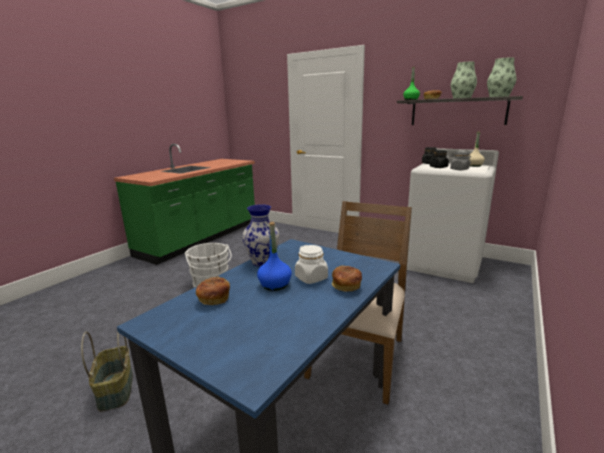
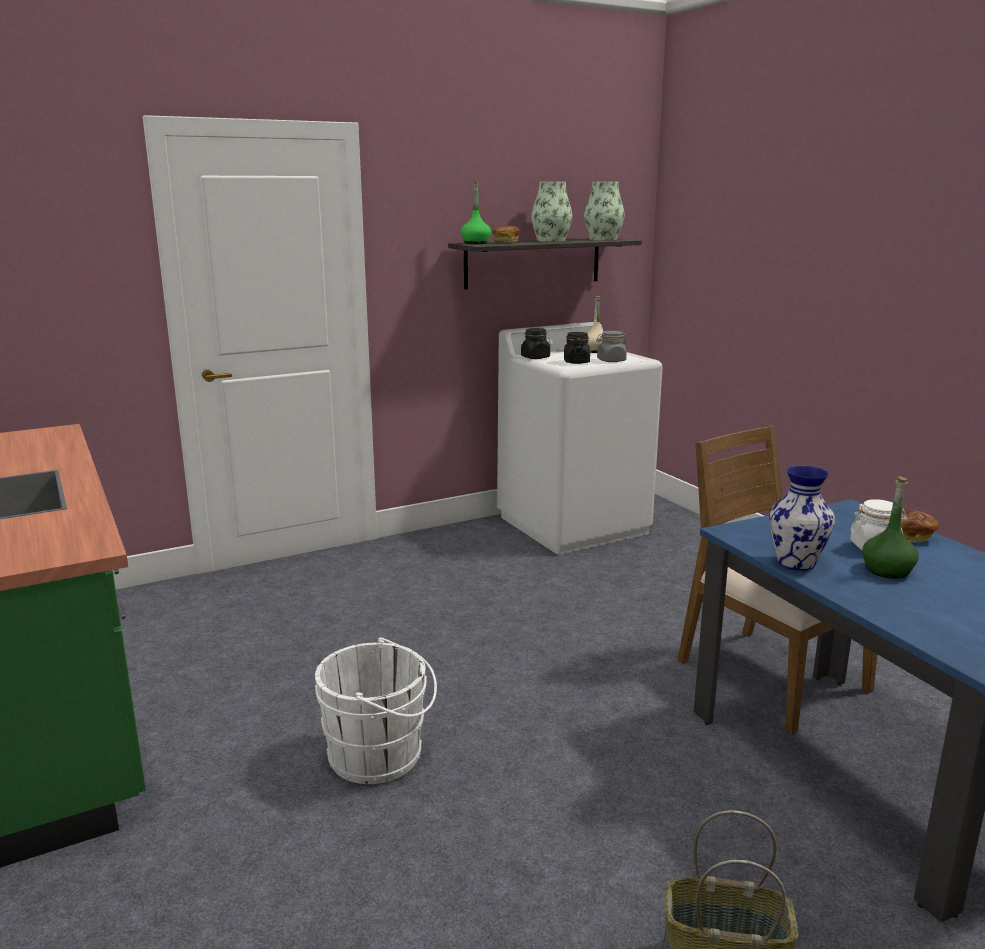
camera: 60 degrees left, 0 degrees up
bread [196,277,230,305] -> none
blue bottle [257,222,292,291] -> green bottle [862,476,919,579]

